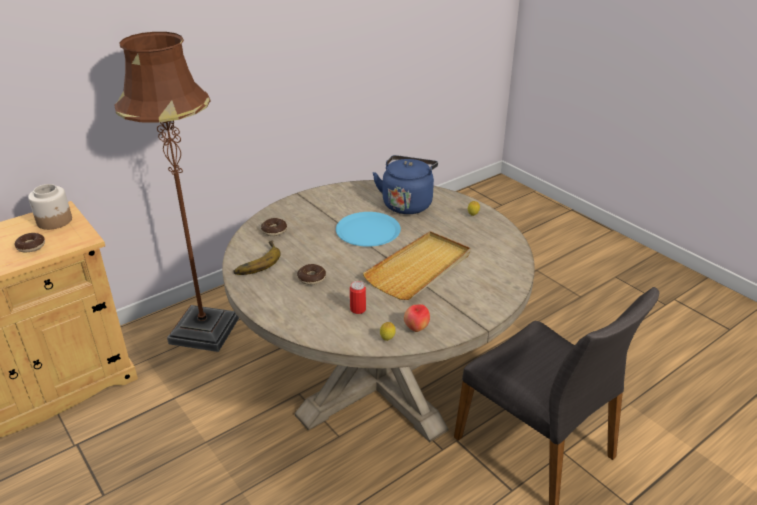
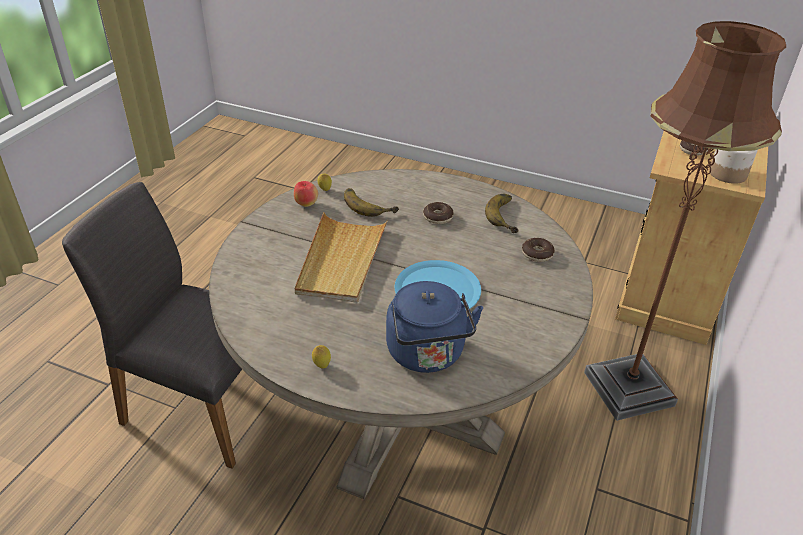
camera: 150 degrees right, 5 degrees up
can [350,281,366,314] -> banana [344,188,399,217]

